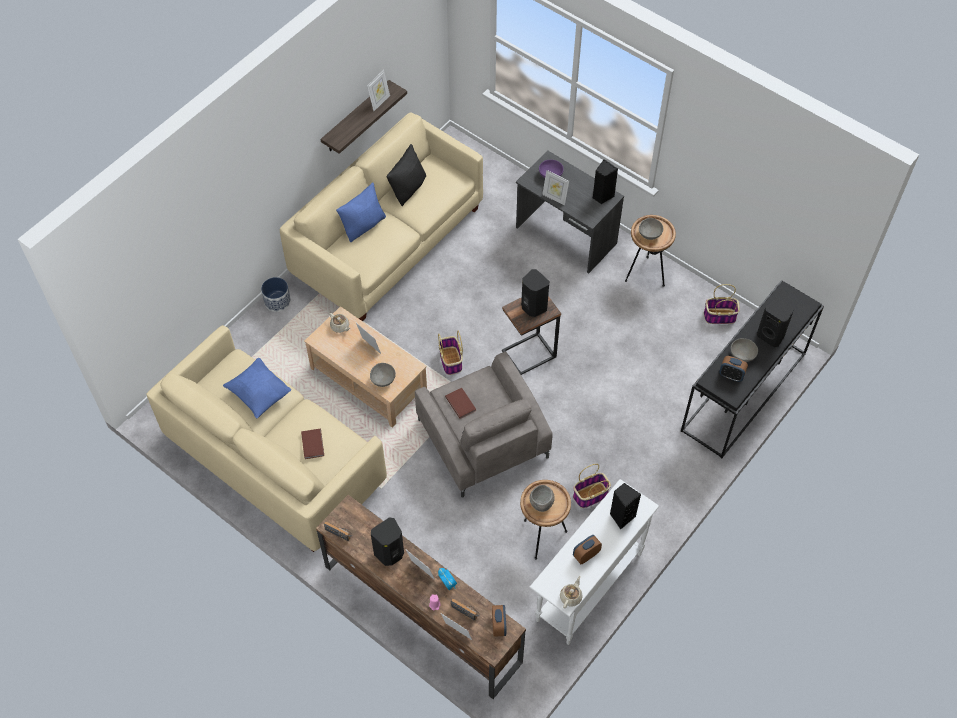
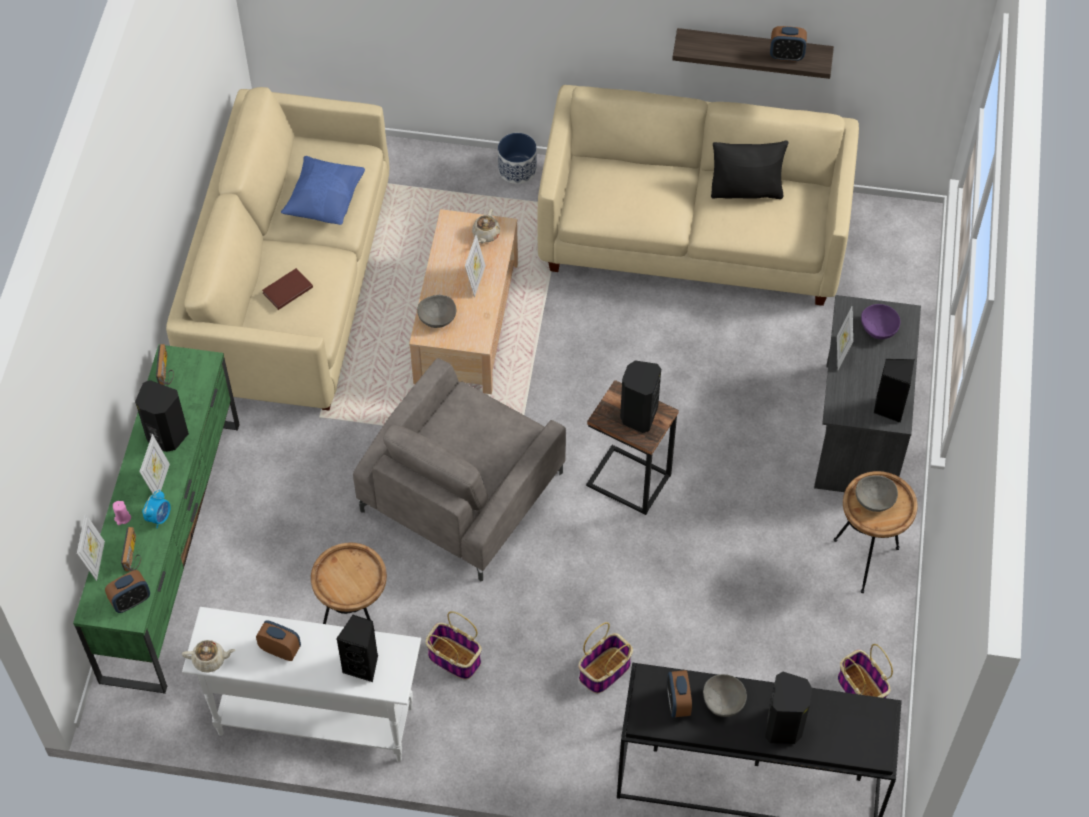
camera: 60 degrees right, 0 degrees up
brown tv stand [316,495,526,699] -> green tv stand [73,345,239,694]
blue pillow [336,182,386,242] -> none
picture frame [367,70,390,111] -> alarm clock [770,26,807,62]
basket [438,331,463,375] -> basket moved to [578,622,633,693]
brown book [445,388,476,419] -> none
grey bowl [530,485,555,512] -> none

